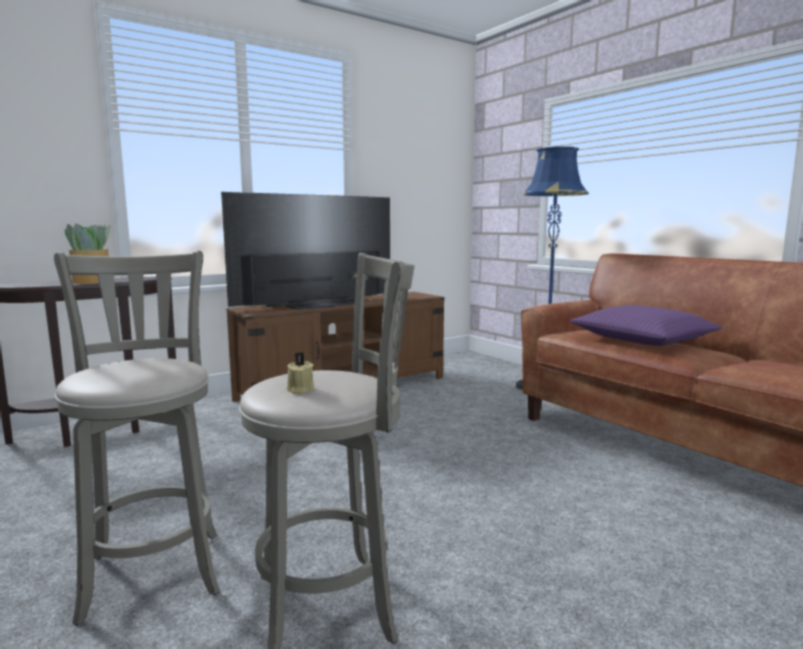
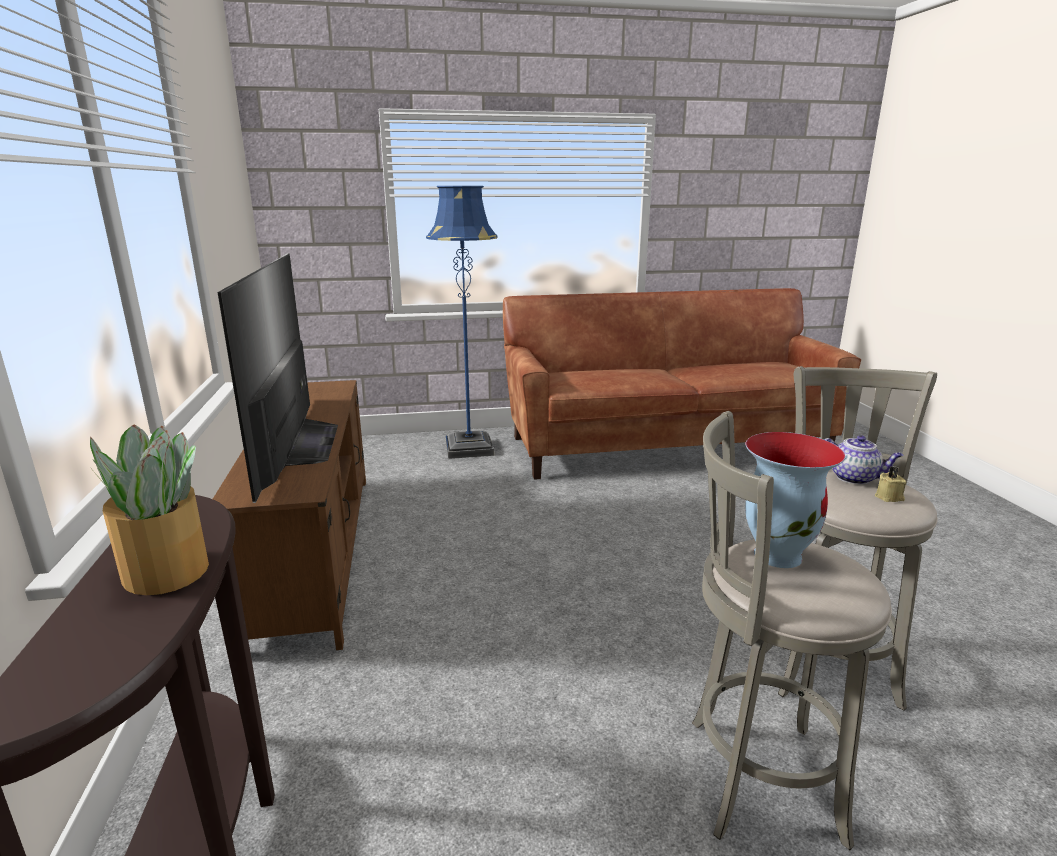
camera: 65 degrees left, 10 degrees up
purple pillow [570,305,722,346] -> none
none -> vase [745,432,846,568]
none -> teapot [824,435,904,485]

